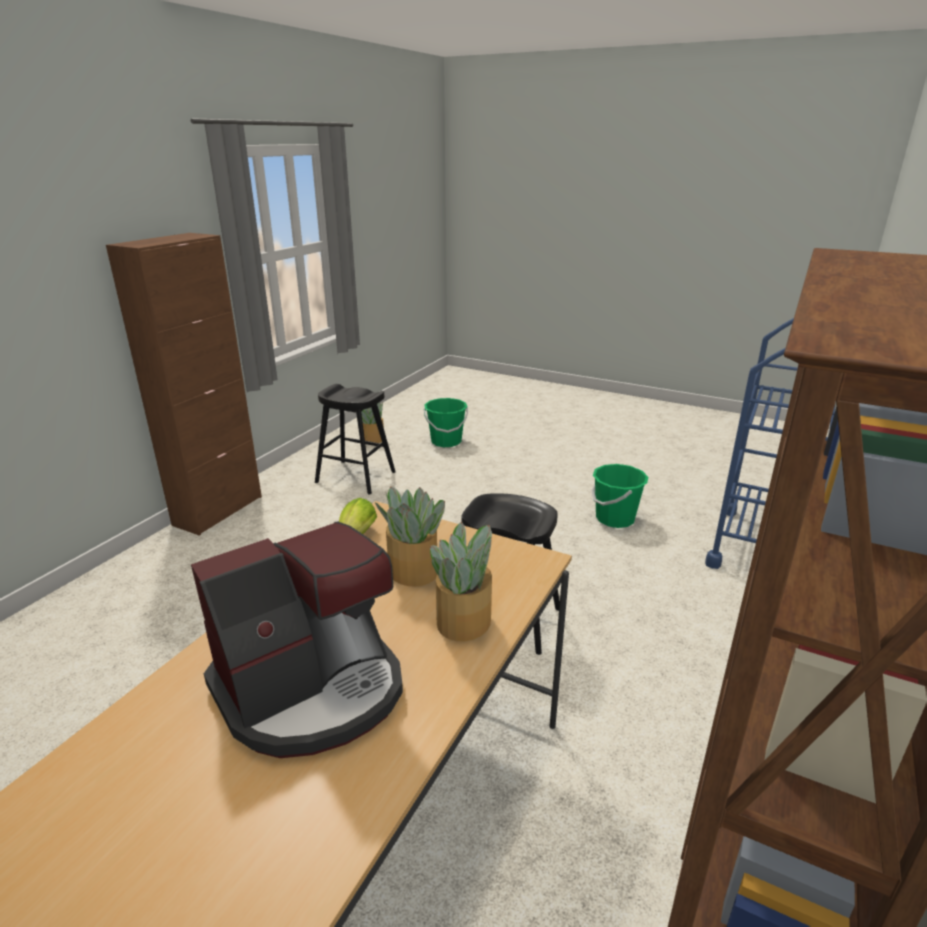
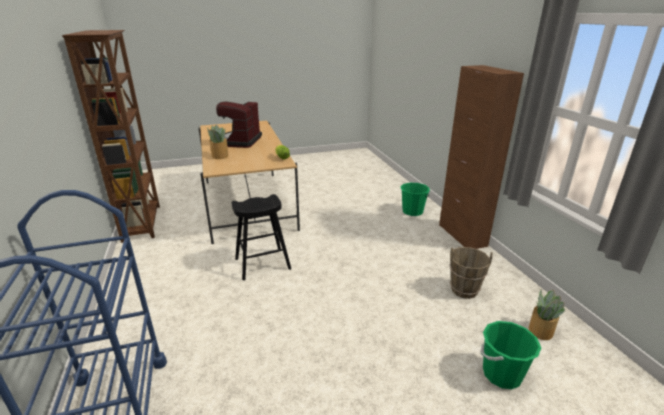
camera: 135 degrees right, 0 degrees up
black stool [315,384,396,495] -> brown bucket [449,247,493,299]
potted plant [375,487,445,587] -> none
green bucket [592,464,648,528] -> green bucket moved to [400,183,430,216]

